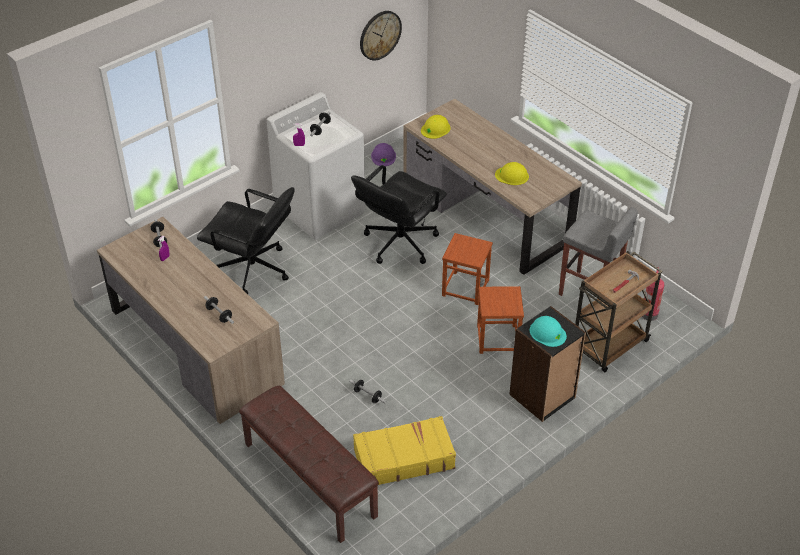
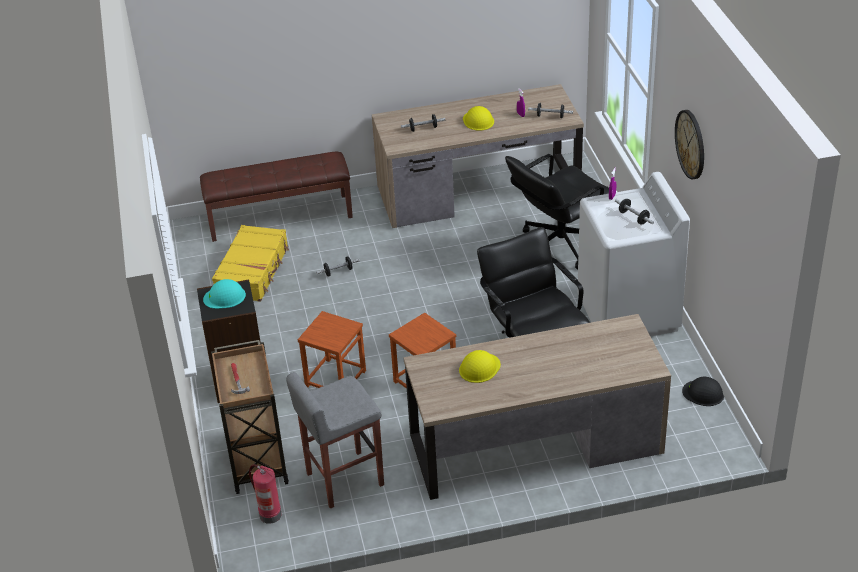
camera: 120 degrees right, 5 degrees down
wall clock [360,11,402,60] -> wall clock moved to [675,110,704,180]
purple hard hat [371,143,396,166] -> black hard hat [682,377,724,406]
yellow hard hat [421,115,451,139] -> yellow hard hat moved to [463,106,494,131]

